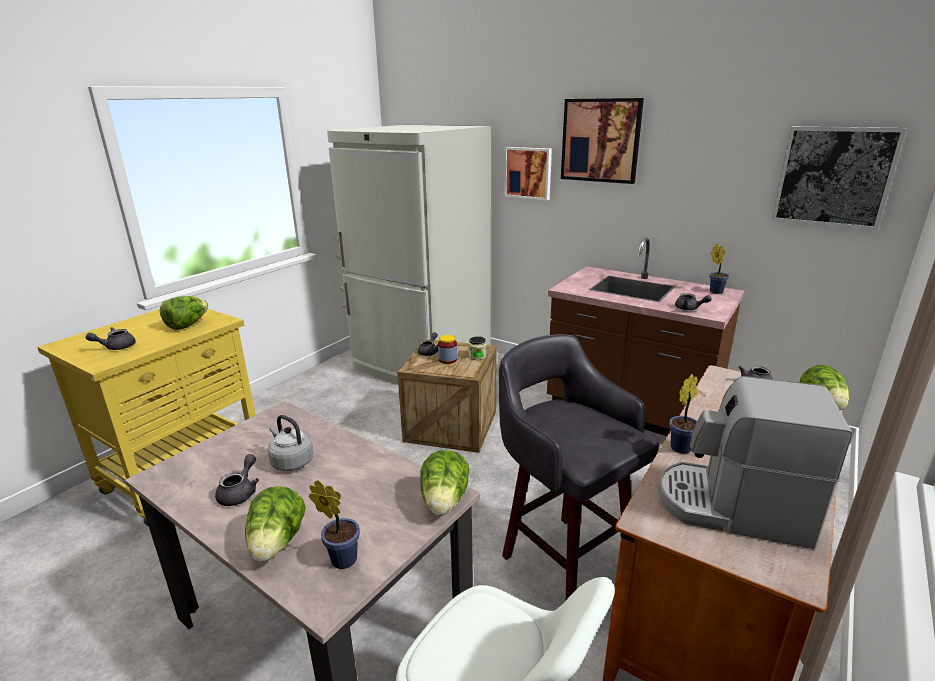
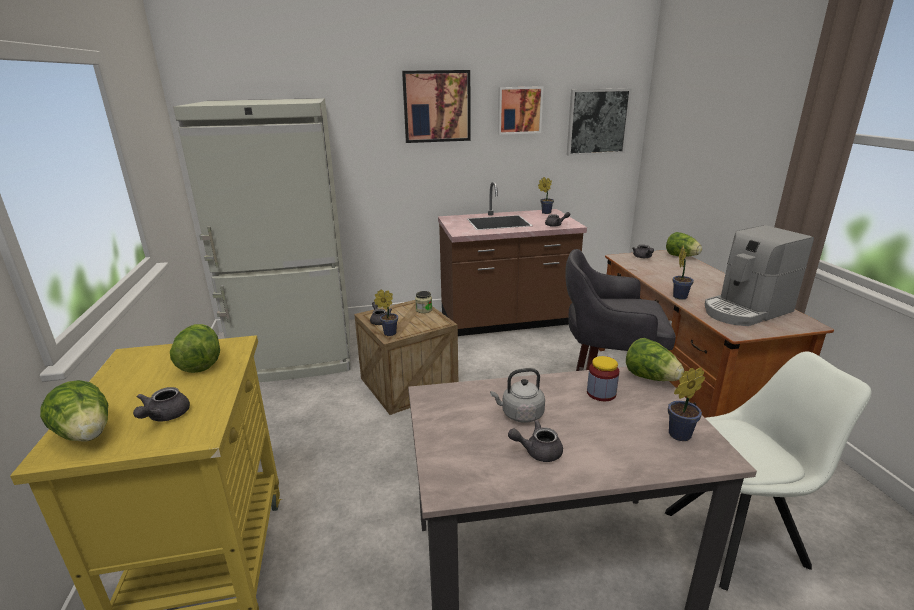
camera: 45 degrees left, 0 degrees up
grey teapot [215,454,259,506] -> grey teapot turned 60 degrees counterclockwise [508,420,563,462]
lettuce [245,486,306,561] -> lettuce moved to [40,380,108,442]
jar [438,335,457,364] -> jar moved to [587,356,619,401]
picture [504,147,552,200] -> picture moved to [498,86,543,135]
none -> potted plant [374,289,398,336]

